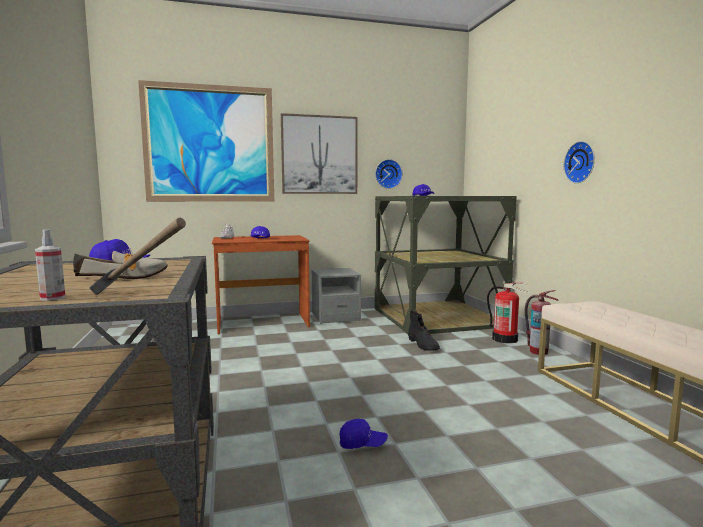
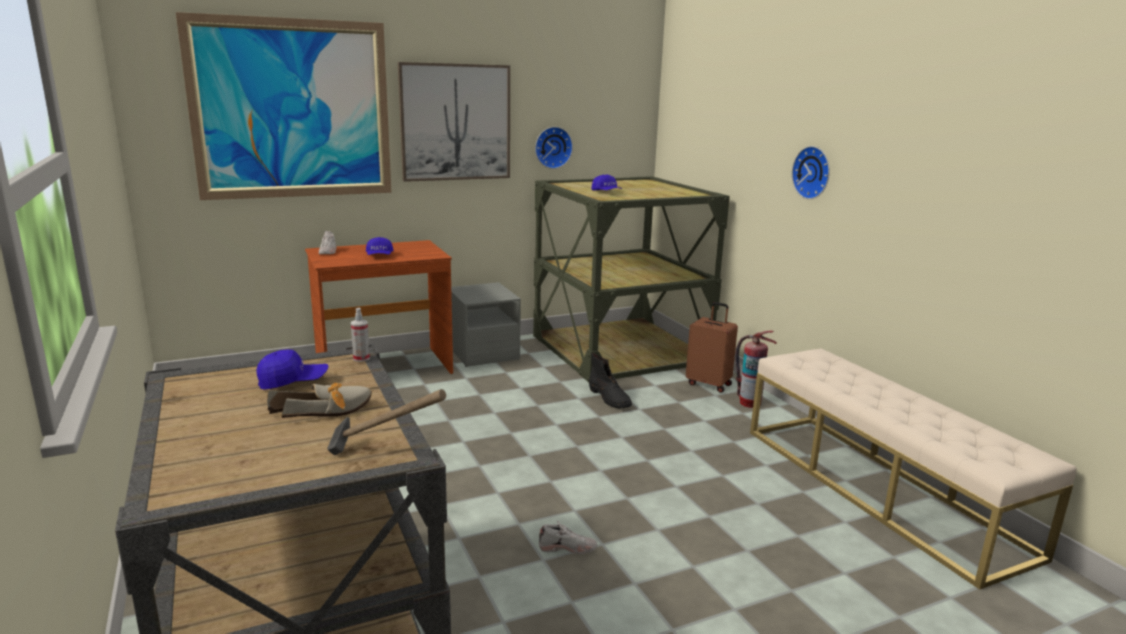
camera: 10 degrees left, 10 degrees up
spray bottle [35,229,66,301] -> spray bottle moved to [351,308,370,362]
blue cap [340,419,388,449] -> white shoe [539,521,597,554]
fire extinguisher [487,282,530,343] -> brown suitcase [686,302,738,393]

